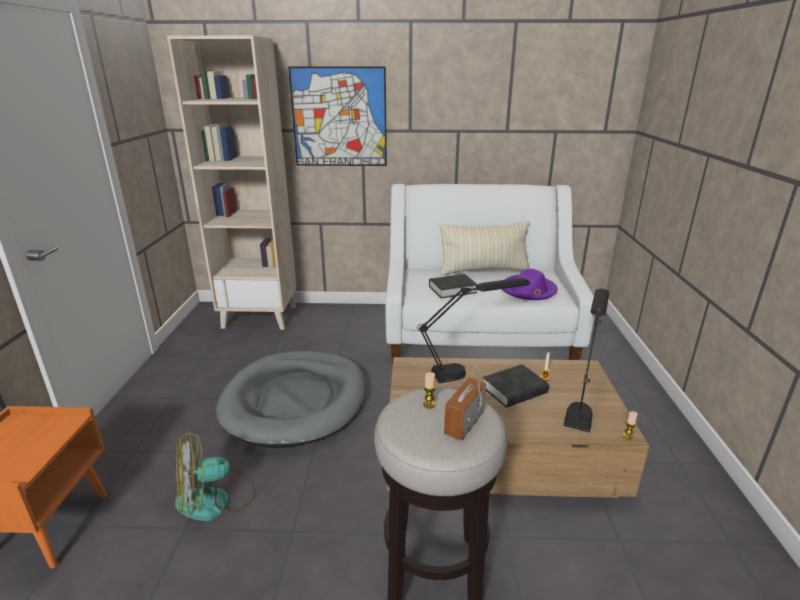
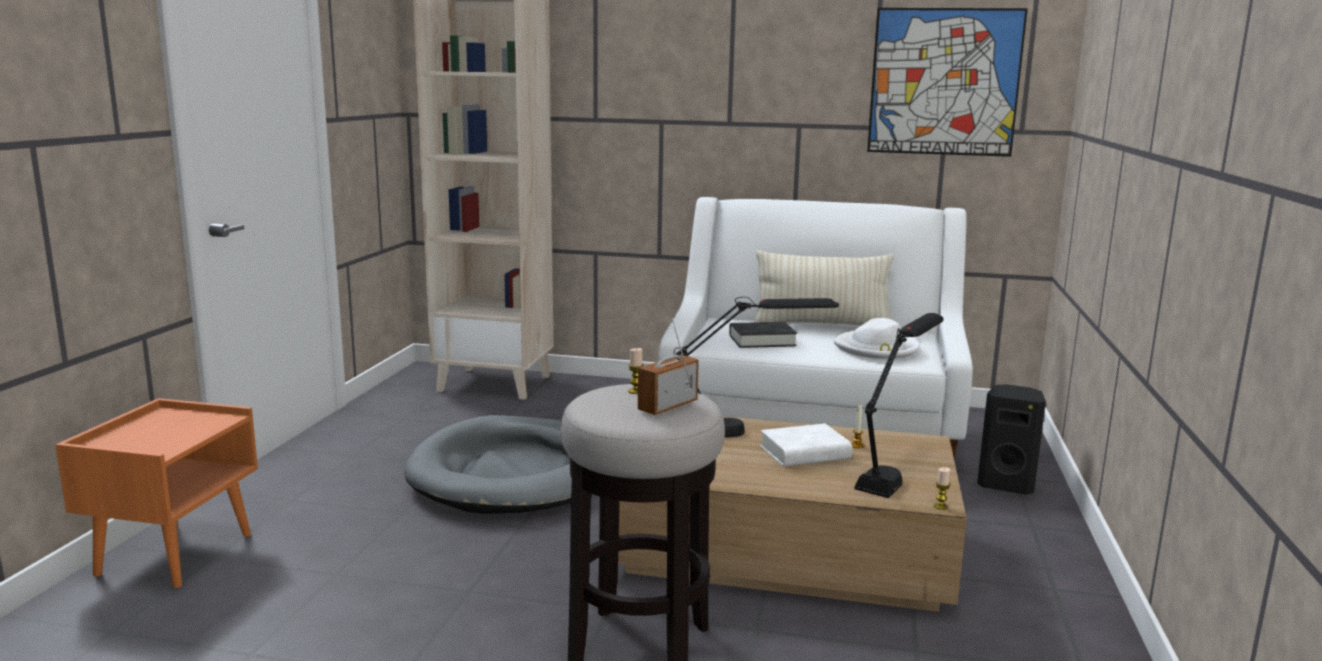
camera: 10 degrees right, 10 degrees down
fan [175,432,256,521] -> none
picture [288,67,387,166] -> picture moved to [867,8,1028,157]
black book [483,364,549,408] -> white book [760,423,852,466]
purple hat [502,269,558,300] -> white hat [833,318,920,359]
none -> black speaker [977,384,1046,495]

